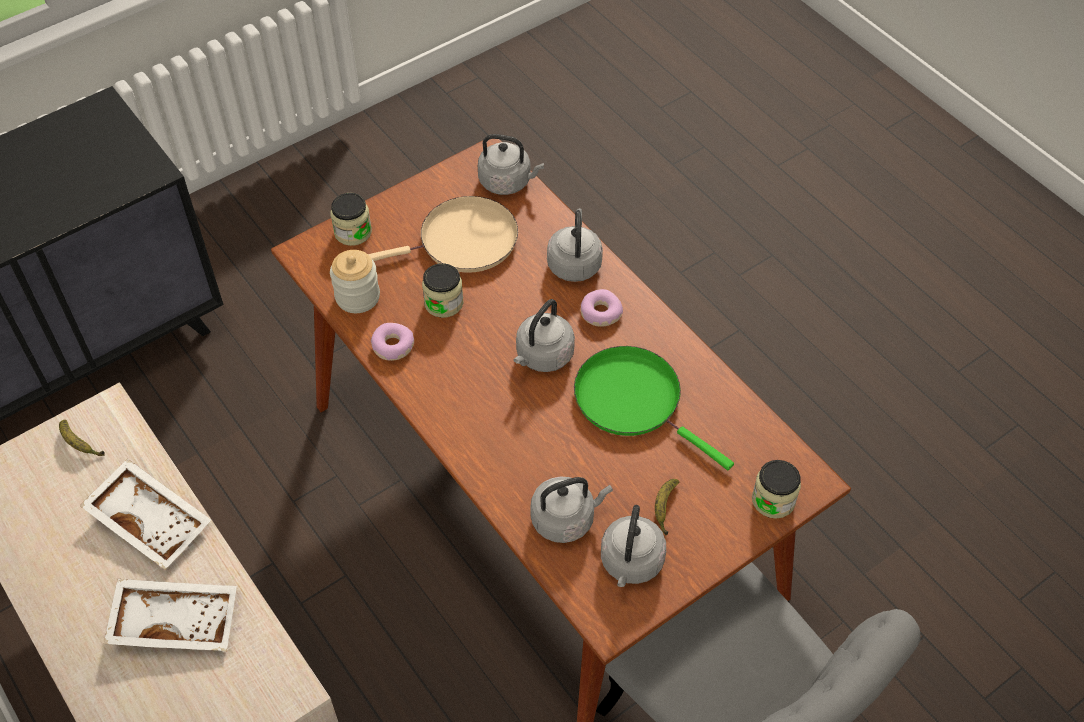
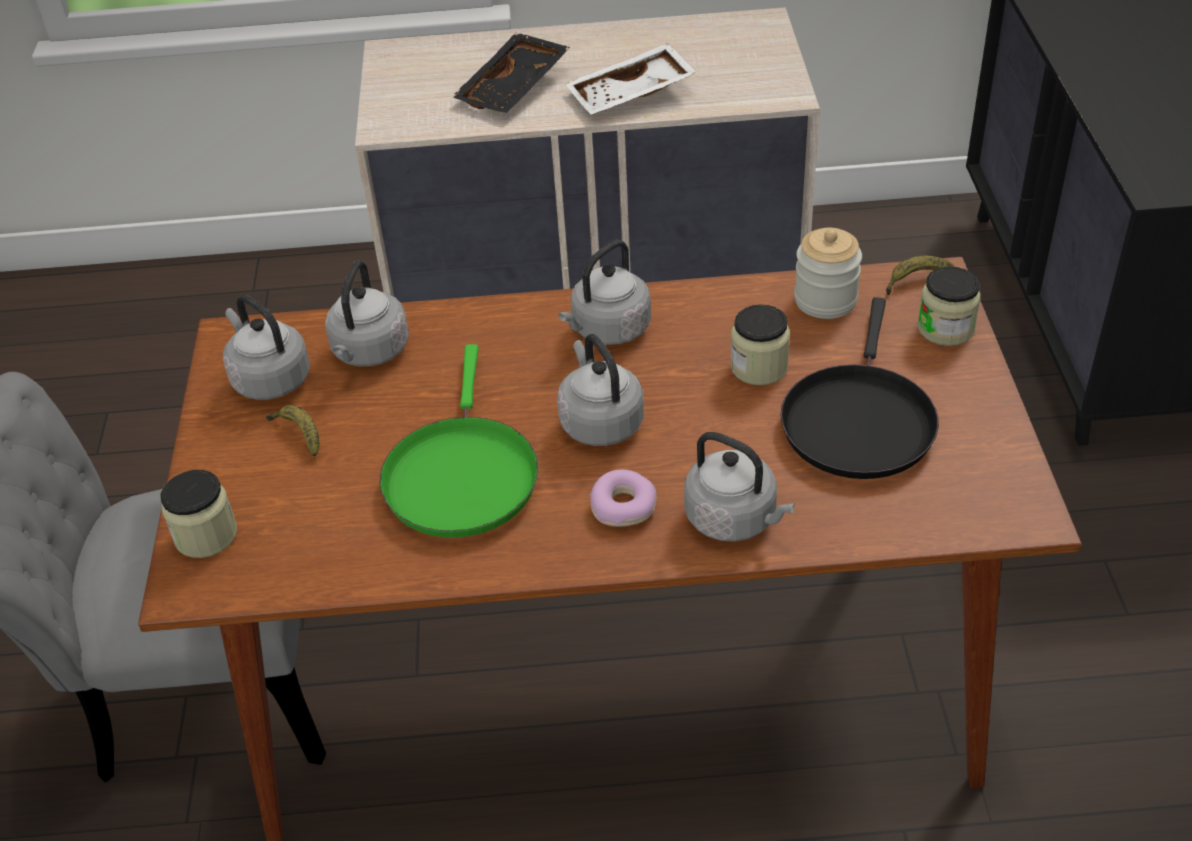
camera: 125 degrees right, 10 degrees down
banana [59,420,105,456] -> banana moved to [886,256,955,295]
white tray [104,579,237,651] -> black tray [452,33,570,113]
beige frying pan [368,196,518,273] -> black frying pan [781,297,939,479]
donut [371,323,414,361] -> none
grey kettle [478,134,544,195] -> grey kettle moved to [558,240,651,345]
green frying pan [574,346,734,470] -> green frying pan turned 105 degrees clockwise [380,344,538,538]

